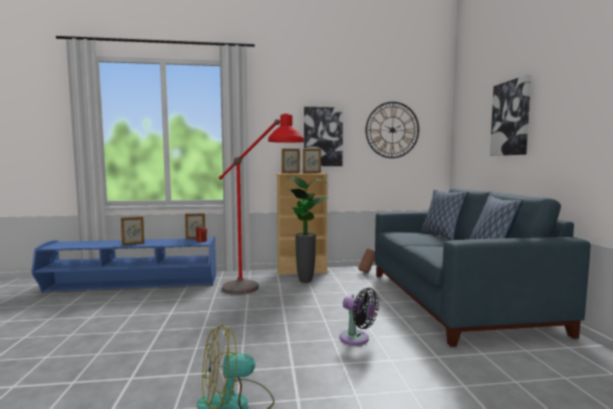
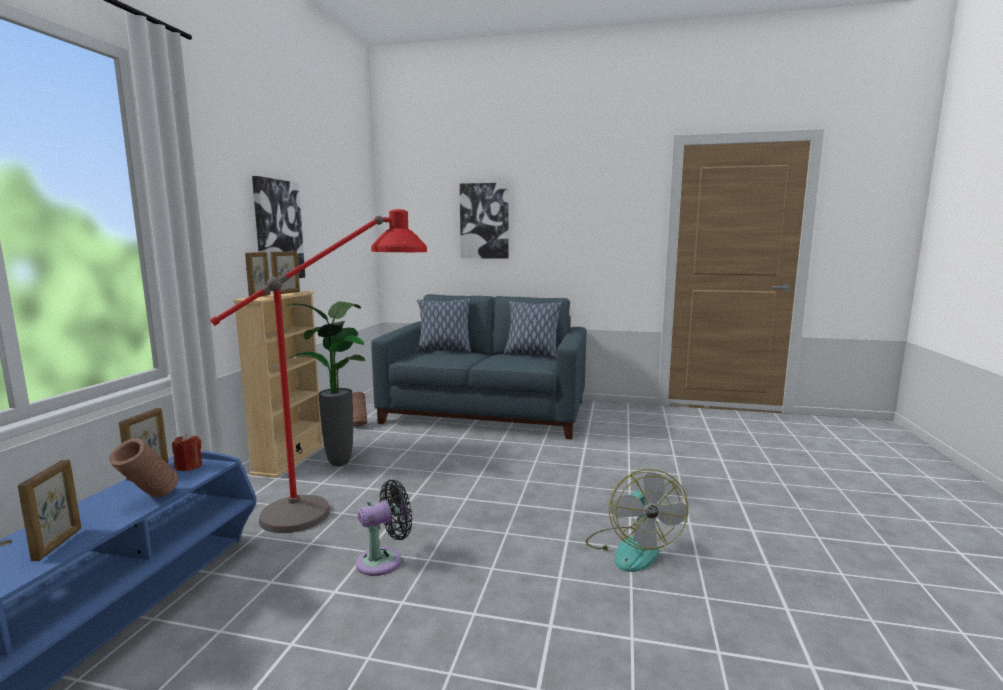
camera: 70 degrees left, 5 degrees up
black fan [339,288,379,345] -> black fan moved to [356,480,412,576]
wall clock [365,102,419,158] -> none
none -> brown vase [109,438,178,498]

